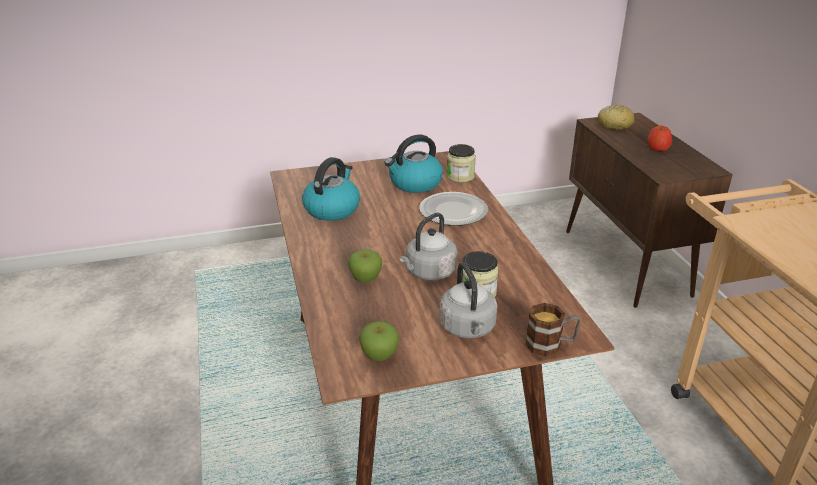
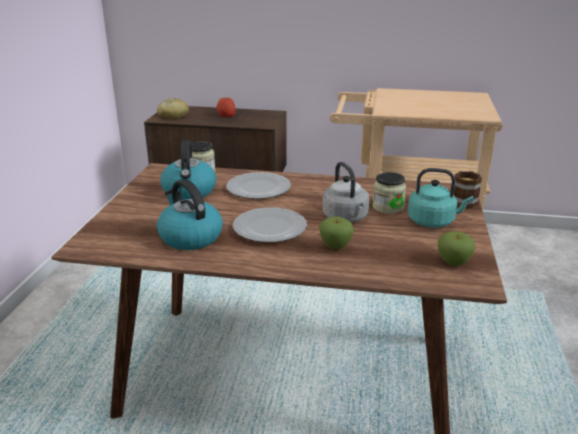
camera: 65 degrees left, 5 degrees down
grey kettle [439,262,497,338] -> turquoise kettle [408,168,473,228]
none -> plate [233,207,307,242]

